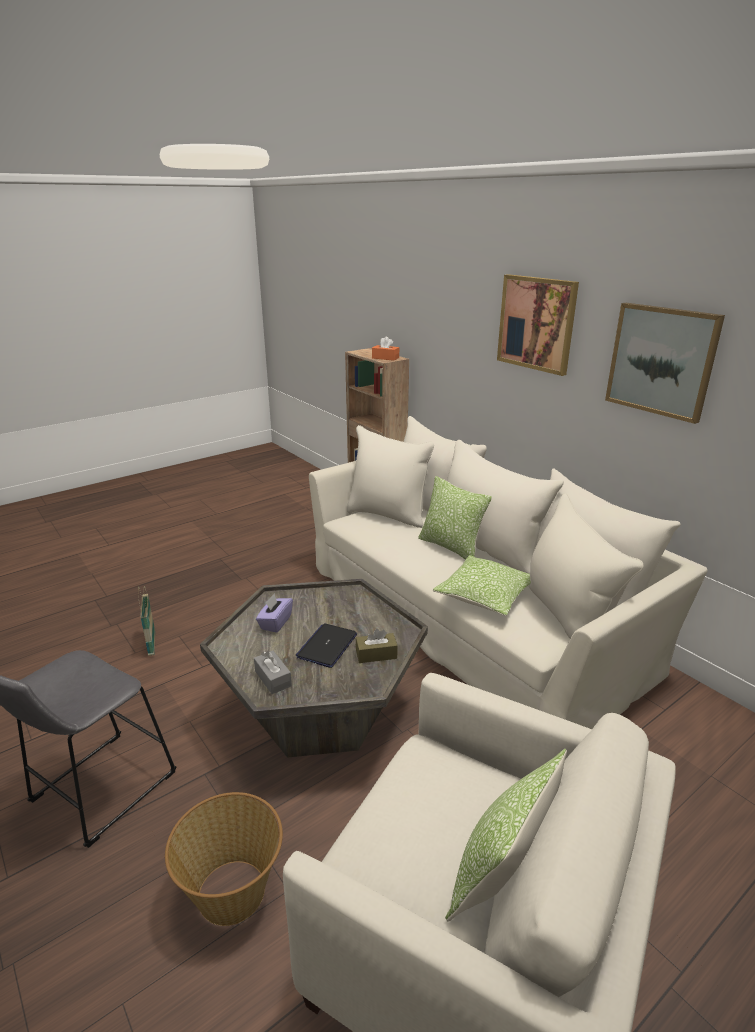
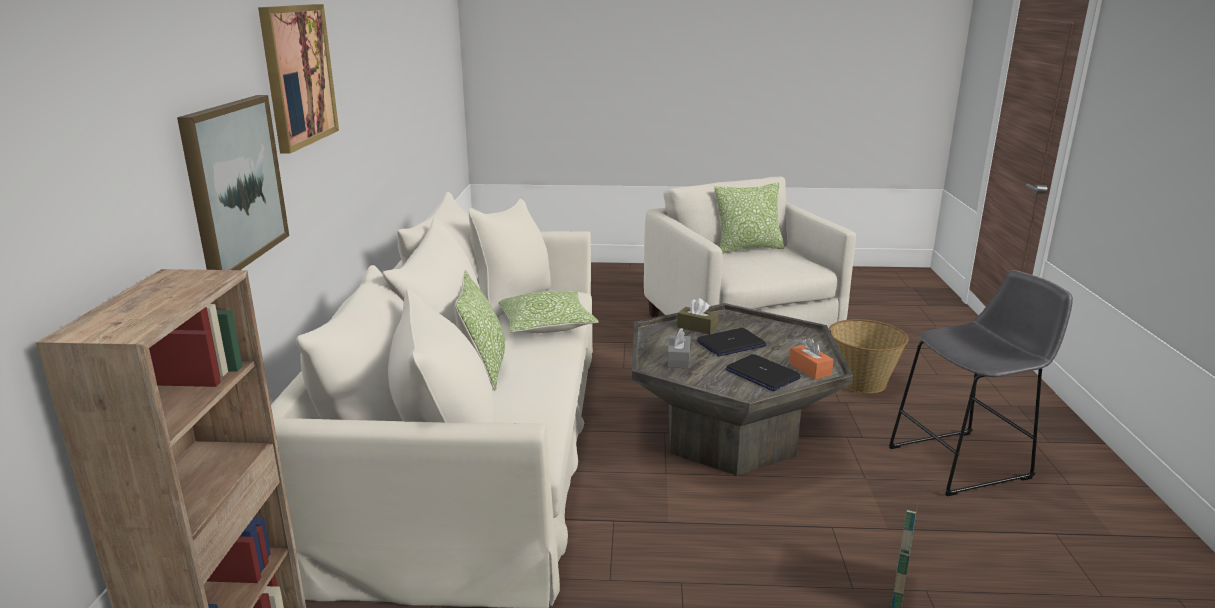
camera: 140 degrees left, 5 degrees down
grey tissue box [254,651,292,694] -> grey tissue box moved to [667,328,690,369]
purple tissue box [256,594,293,633] -> laptop [726,354,801,391]
orange tissue box [372,337,399,361] -> orange tissue box moved to [789,337,834,379]
picture [605,303,725,424] -> picture moved to [177,95,289,270]

